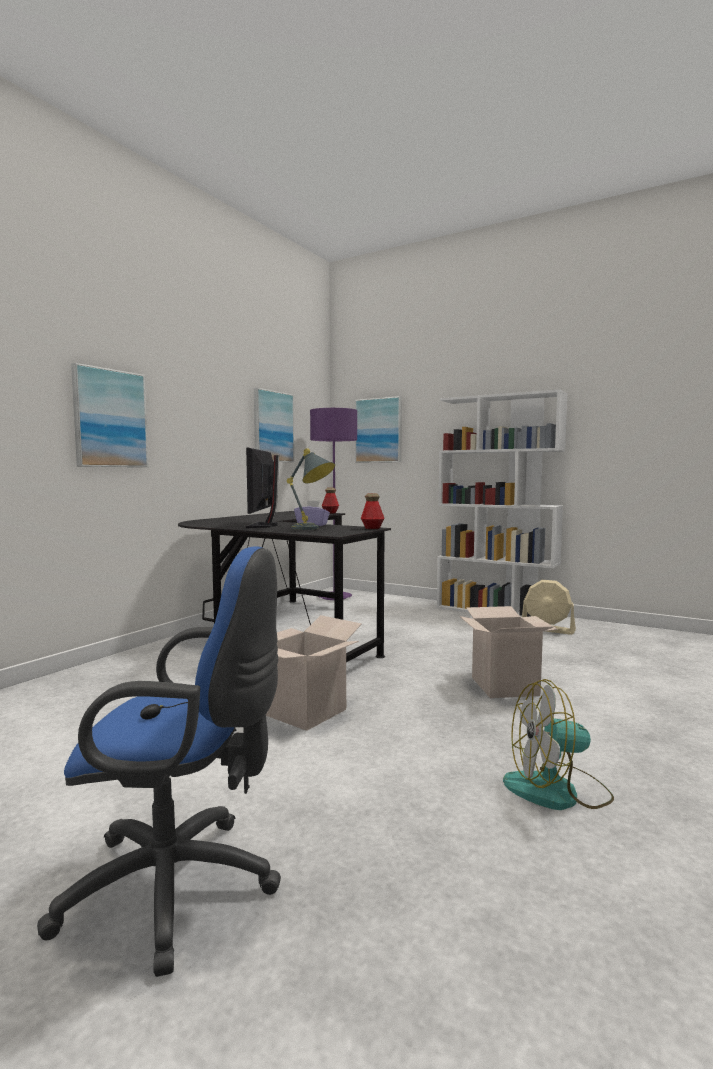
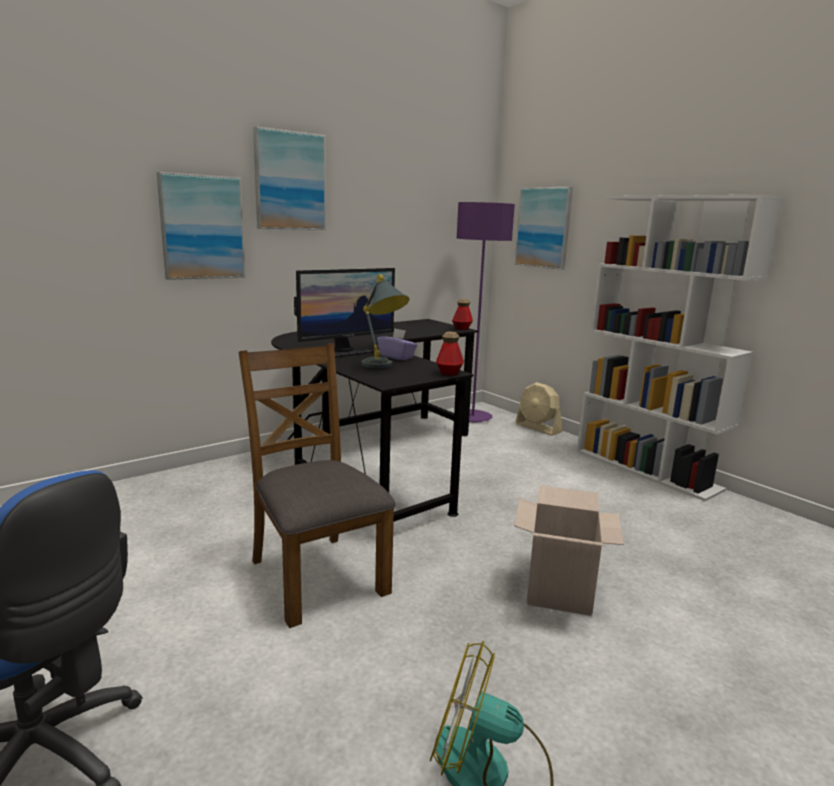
camera: 20 degrees right, 10 degrees up
monitor [246,448,279,528] -> monitor turned 150 degrees counterclockwise [294,268,395,358]
picture [254,388,294,462] -> picture moved to [253,126,326,230]
cardboard box [266,615,362,731] -> brown chair [238,343,396,628]
beige fan [522,580,576,635] -> beige fan moved to [516,382,562,436]

